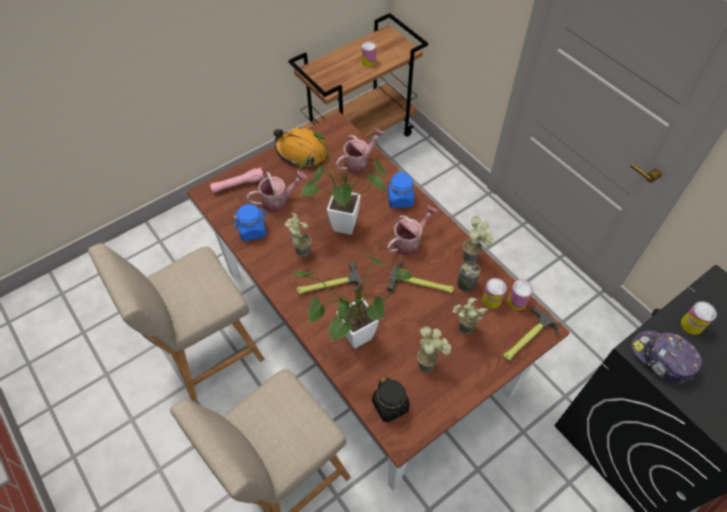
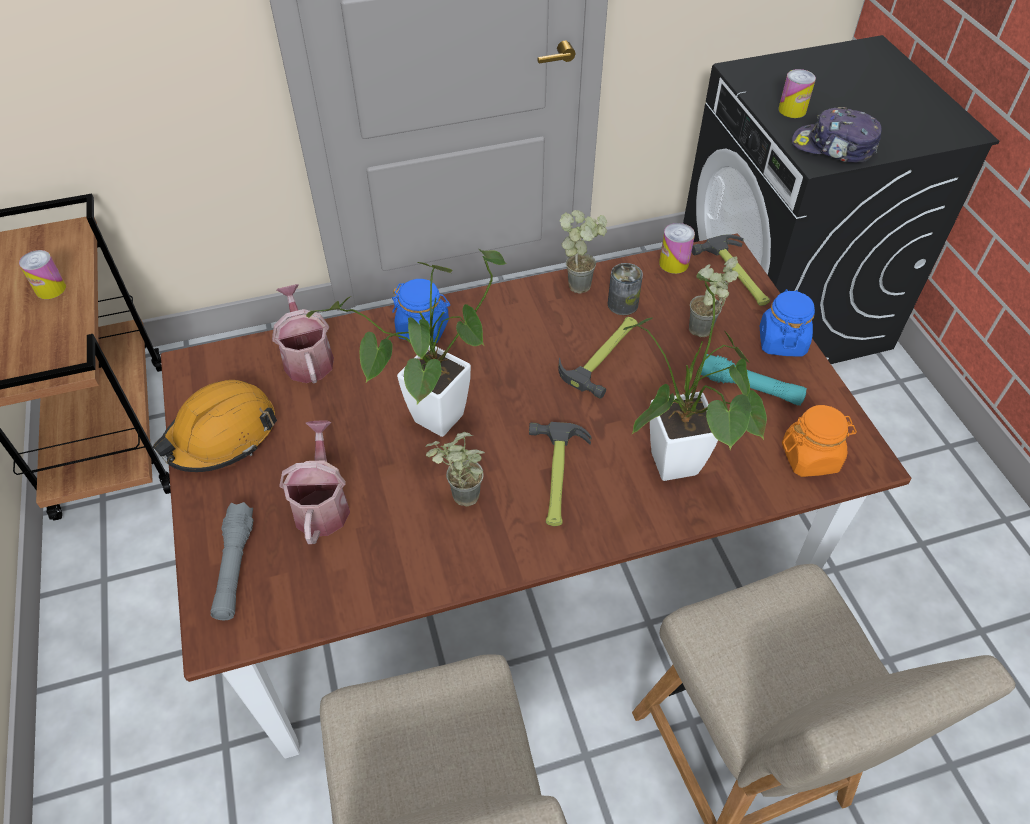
camera: 70 degrees left, 5 degrees down
pink flashlight [210,168,264,193] -> grey flashlight [210,502,254,620]
blue jar [233,204,267,241] -> blue jar moved to [760,289,815,357]
black jar [372,377,410,422] -> orange jar [782,405,857,477]
watering can [387,205,438,256] -> none
potted plant [418,326,451,373] -> turquoise flashlight [701,354,807,406]
can [482,278,507,309] -> none
cap [631,330,702,384] -> cap turned 45 degrees clockwise [792,107,882,163]

